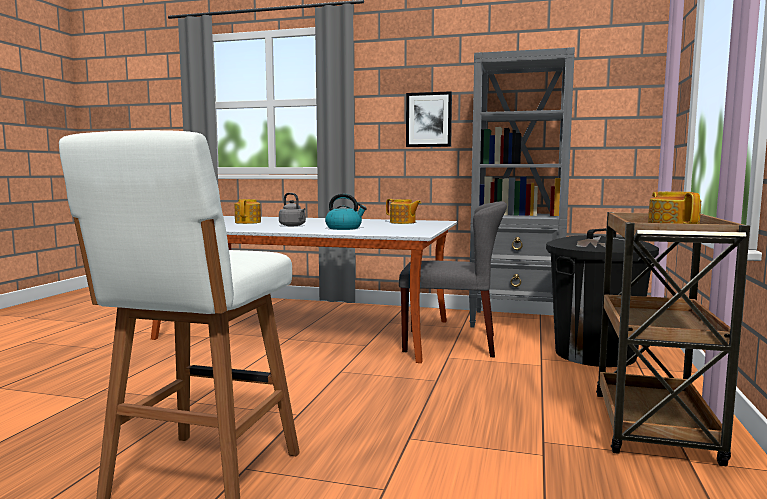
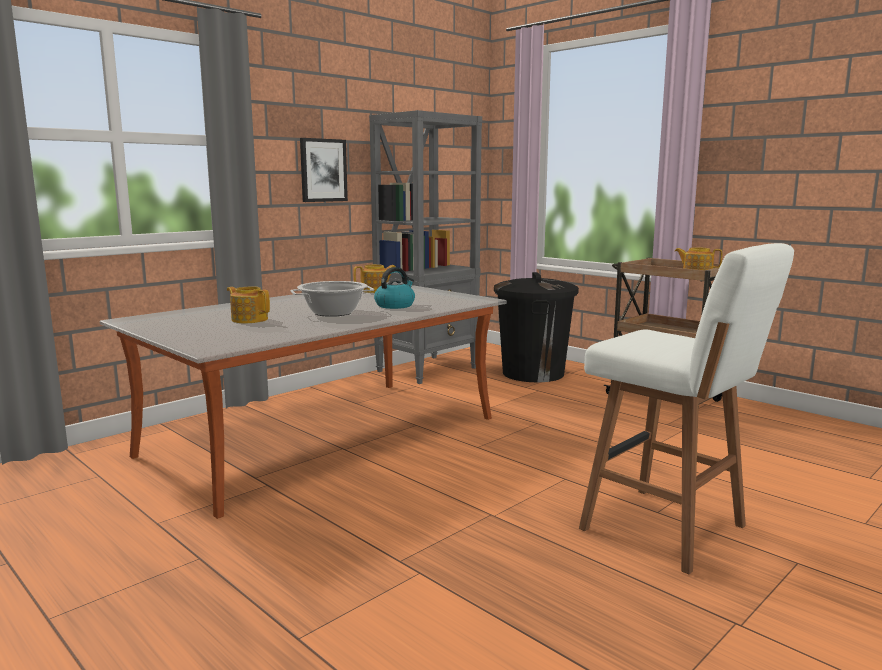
camera: 60 degrees left, 5 degrees up
grey kettle [279,193,306,226] -> cooking pot [291,281,374,317]
grey chair [399,201,507,358] -> none

